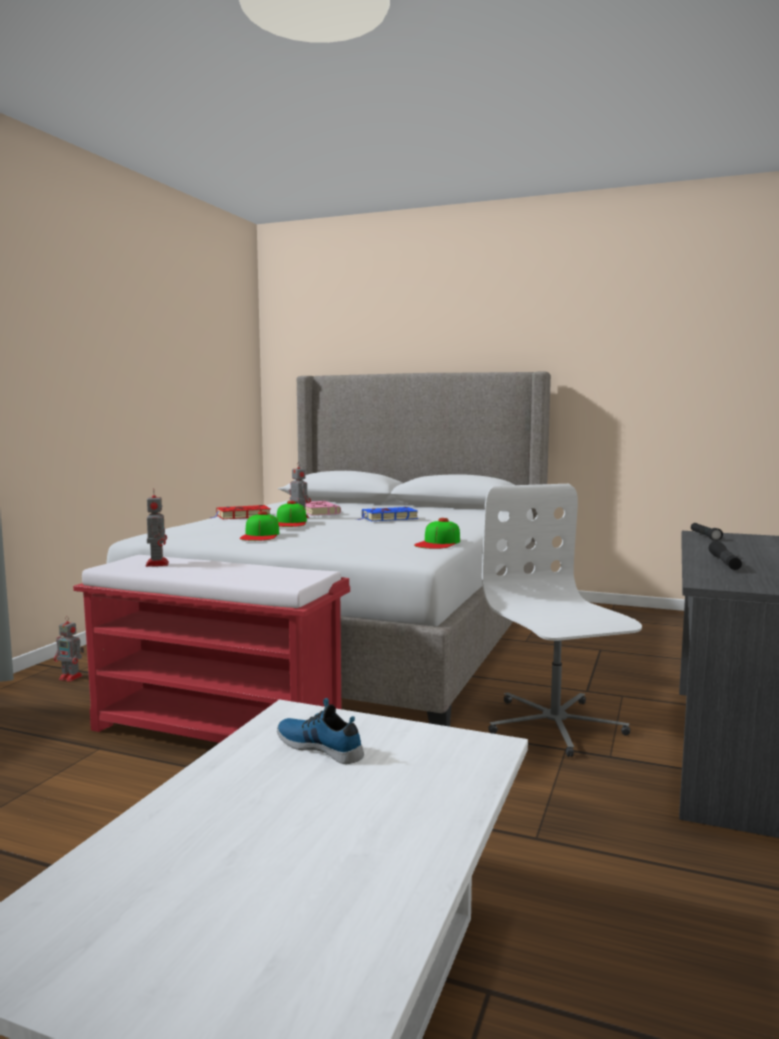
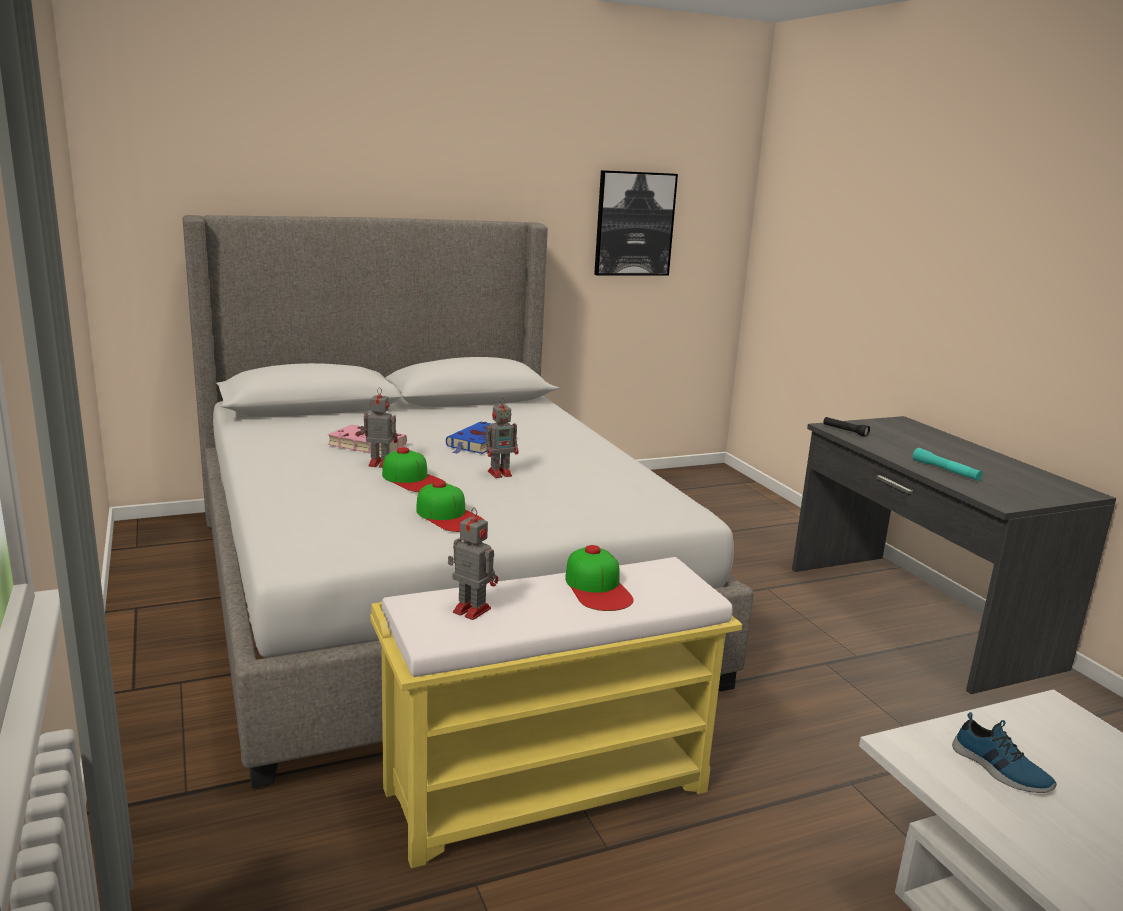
camera: 45 degrees left, 10 degrees up
toy robot [54,616,84,682] -> toy robot moved to [486,398,518,478]
red bench [73,555,350,743] -> yellow bench [370,557,742,868]
red book [210,505,271,519] -> none
shoe [277,698,364,764] -> shoe turned 120 degrees counterclockwise [952,712,1057,793]
cap [414,518,460,549] -> cap moved to [565,545,634,611]
white office chair [482,484,642,757] -> none
black flashlight [709,541,742,570] -> turquoise flashlight [913,448,983,481]
none -> picture [594,170,678,276]

